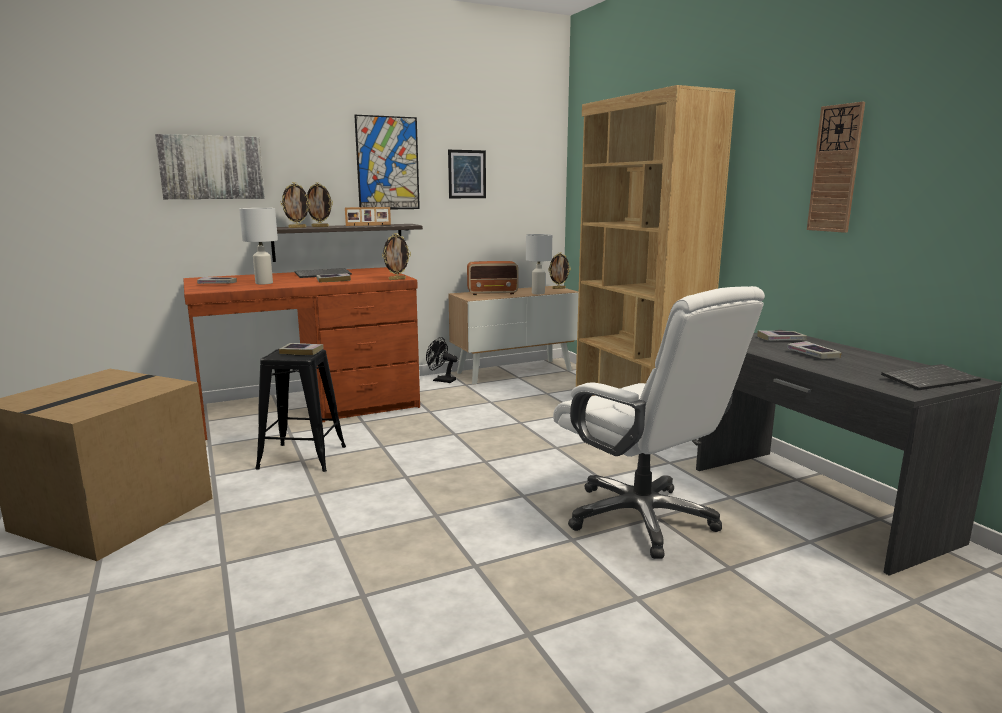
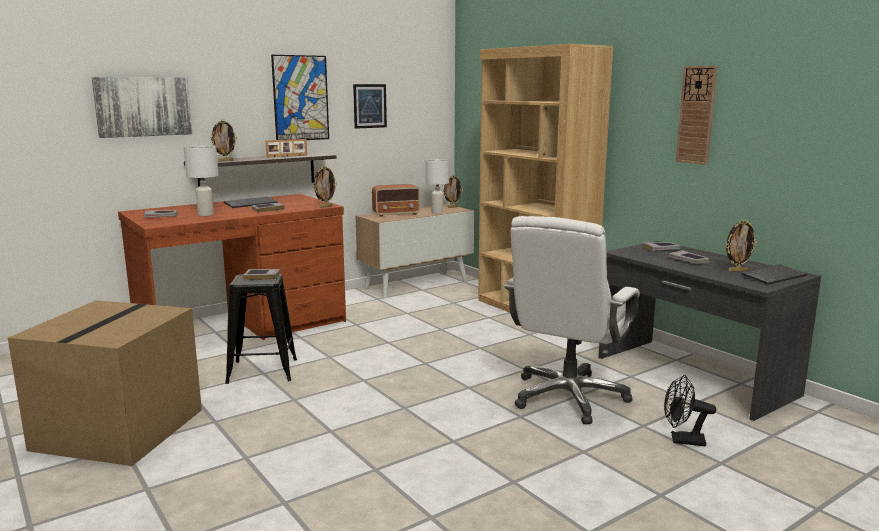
camera: 10 degrees left, 0 degrees up
picture frame [307,182,333,227] -> picture frame moved to [726,220,757,272]
black fan [426,337,458,383] -> black fan moved to [664,375,716,446]
white office chair [553,286,765,559] -> white office chair turned 75 degrees clockwise [504,216,640,424]

